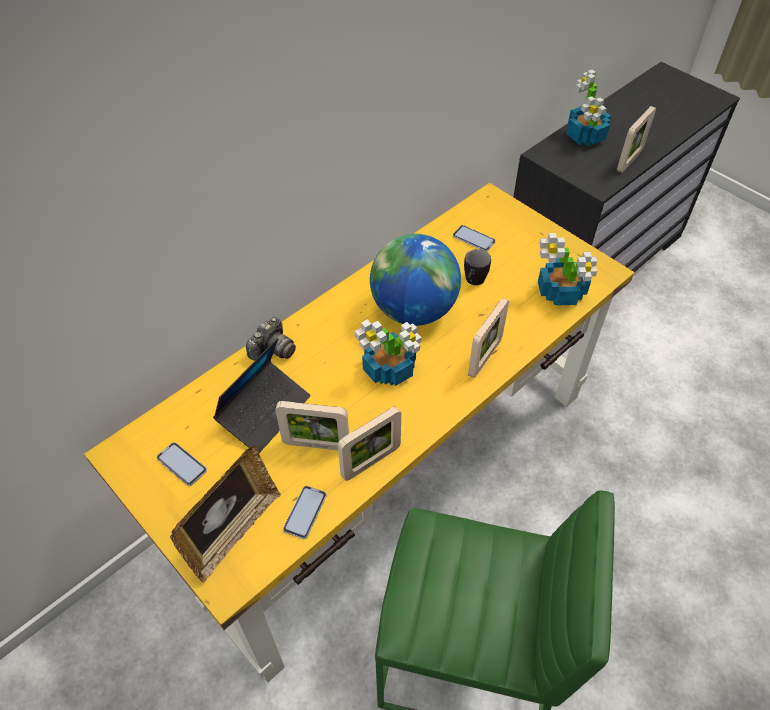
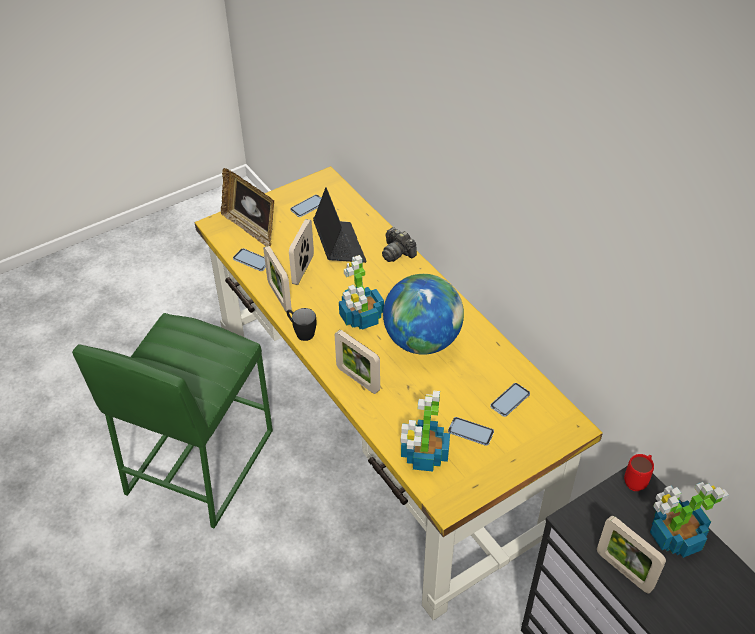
camera: 100 degrees right, 5 degrees down
laptop [213,338,310,453] -> laptop turned 150 degrees counterclockwise [313,187,367,263]
black mug [464,249,491,285] -> black mug moved to [287,308,317,341]
none -> phone [448,417,494,446]
none -> red mug [624,454,654,491]

